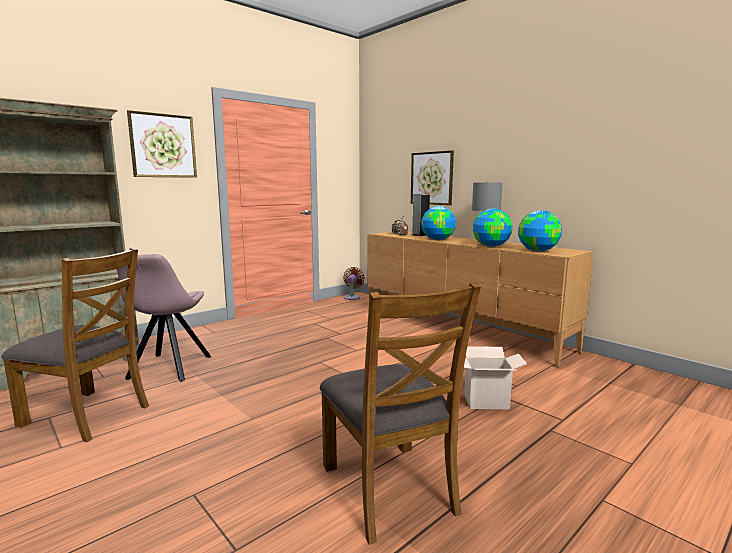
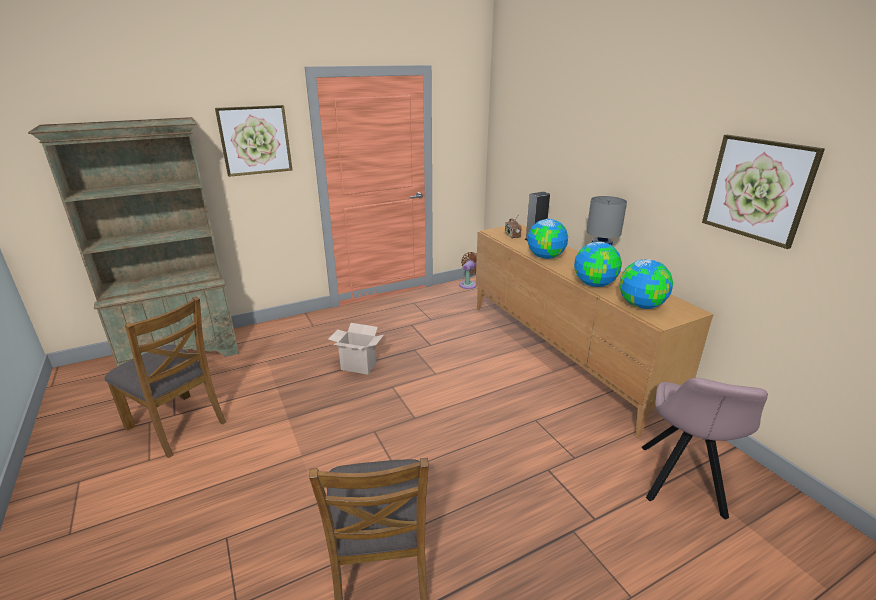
camera: 15 degrees right, 15 degrees up
pink chair [117,254,211,381] -> pink chair moved to [641,378,768,520]
picture [411,150,454,205] -> picture moved to [702,135,825,249]
cardboard box [452,346,527,409] -> cardboard box moved to [328,323,384,375]

